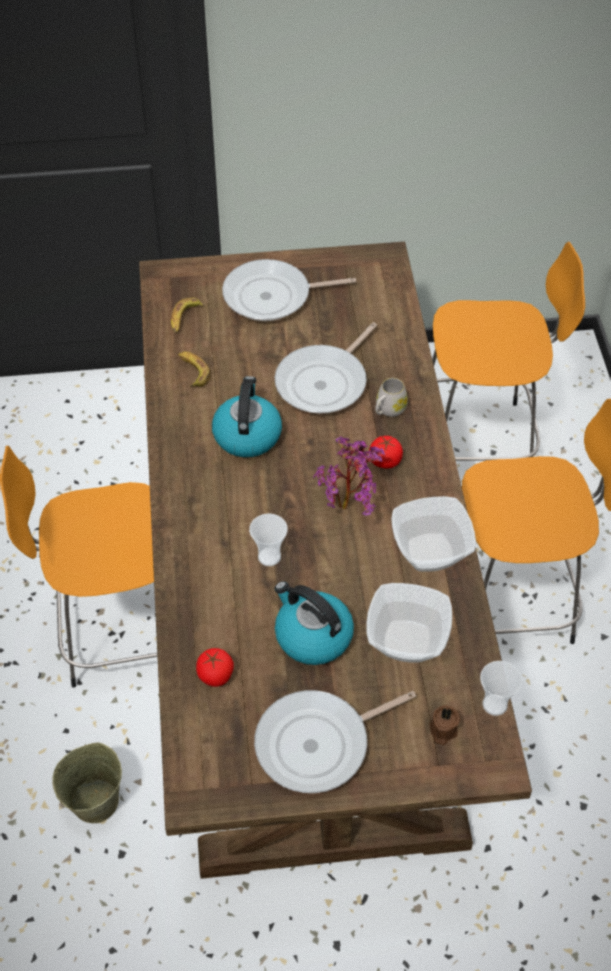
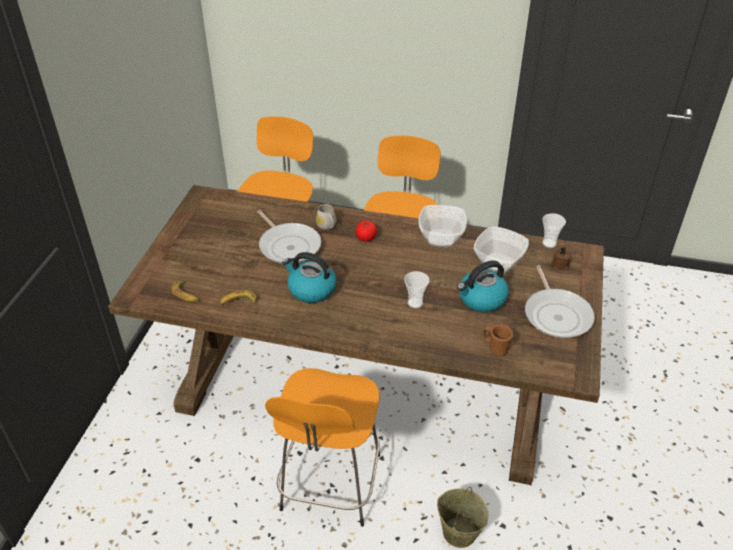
camera: 70 degrees left, 10 degrees down
tomato [196,648,234,687] -> brown mug [483,324,513,356]
frying pan [222,259,356,321] -> none
potted plant [313,436,385,516] -> none

